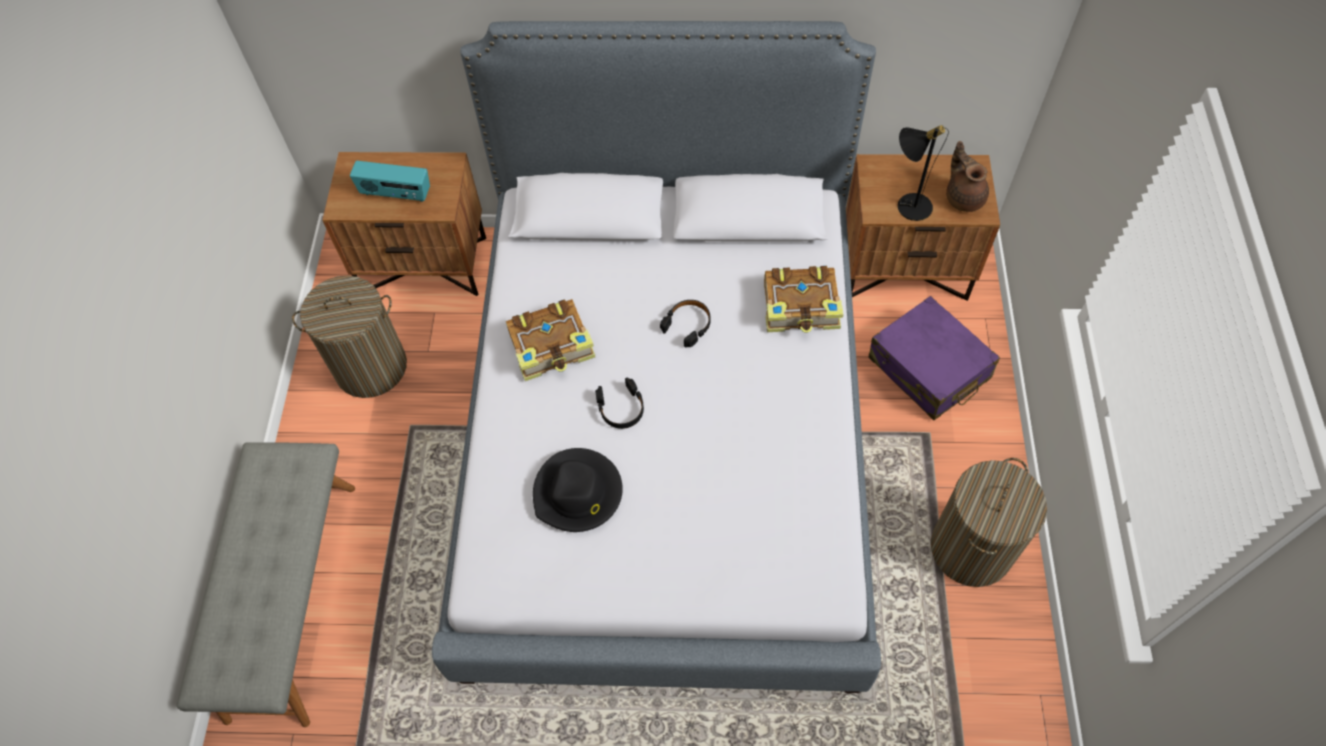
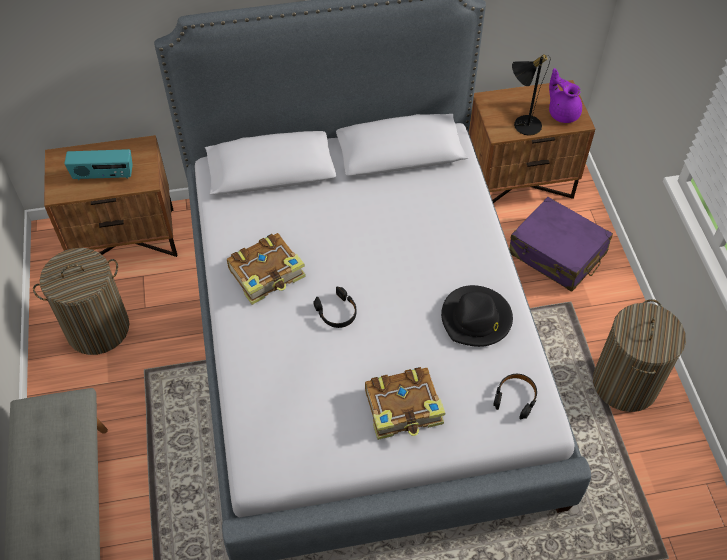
camera: 15 degrees left, 5 degrees down
black hat [533,448,623,532] -> black hat moved to [441,285,513,347]
black headphones [660,300,711,347] -> black headphones moved to [493,374,537,419]
book [764,266,844,333] -> book moved to [365,367,445,440]
brown teapot [946,141,989,212] -> purple teapot [549,68,582,123]

